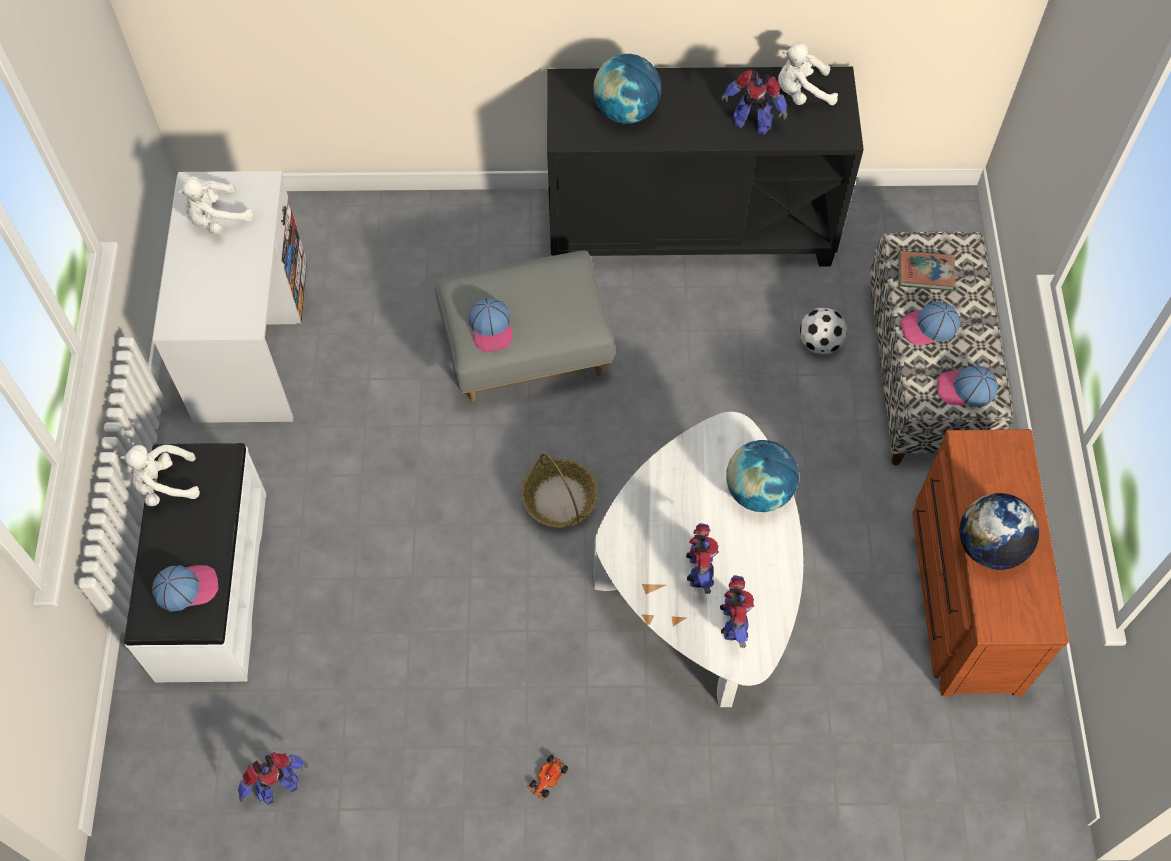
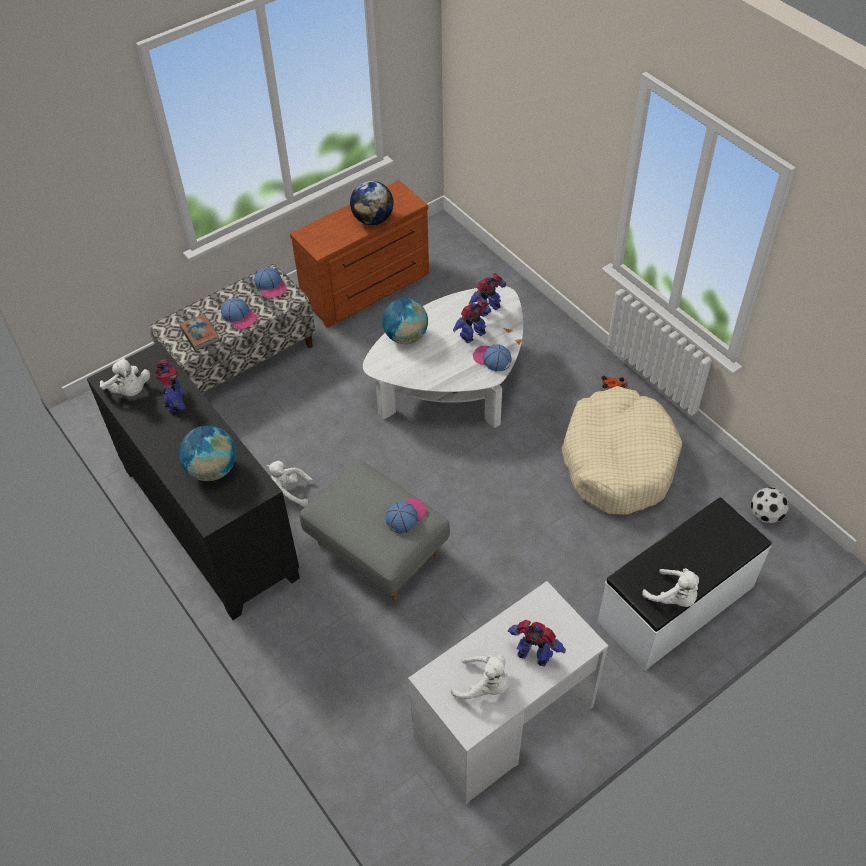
camera: 125 degrees left, 10 degrees down
cap [152,565,218,612] -> cap moved to [473,344,512,371]
toy robot [238,752,309,805] -> toy robot moved to [508,620,566,667]
basket [521,453,598,528] -> none
football [800,307,847,354] -> football moved to [751,487,789,524]
none -> white plush toy [267,461,313,507]
none -> beige dog bed [561,386,682,515]

